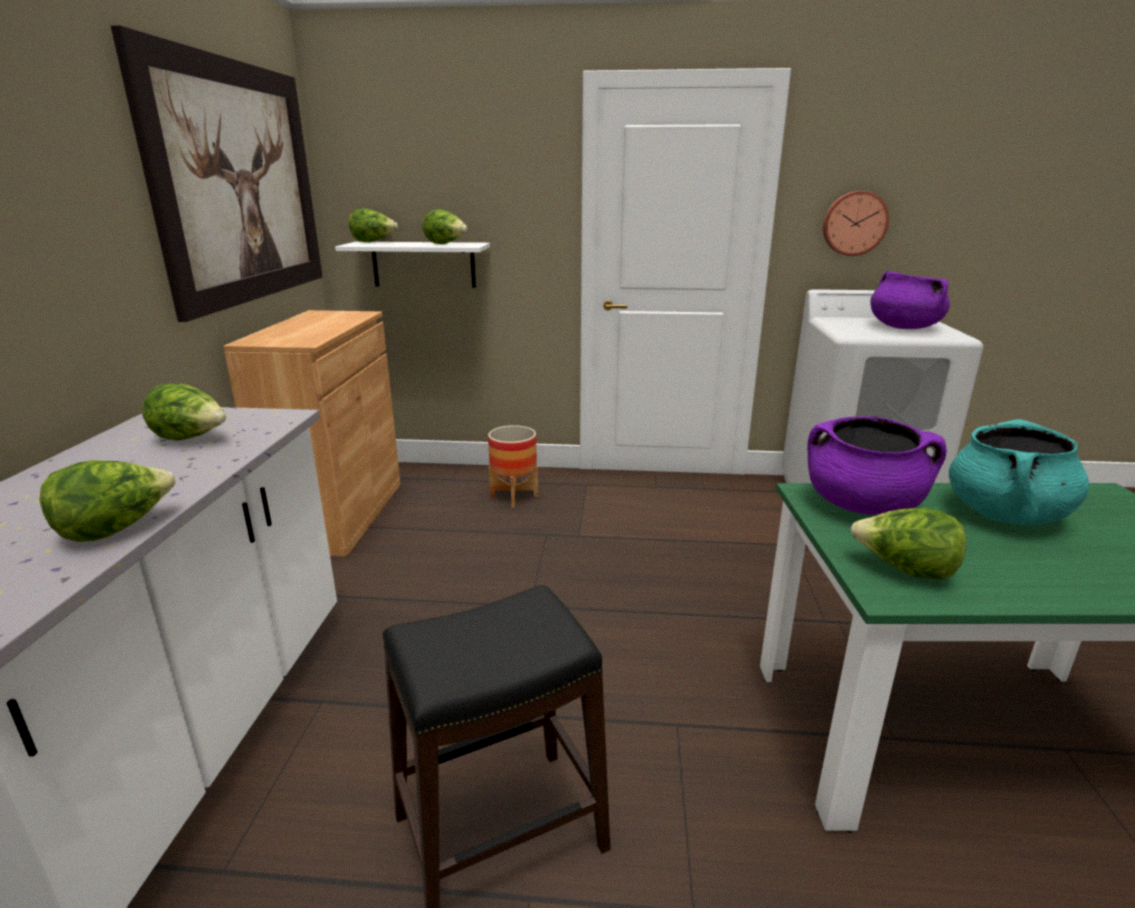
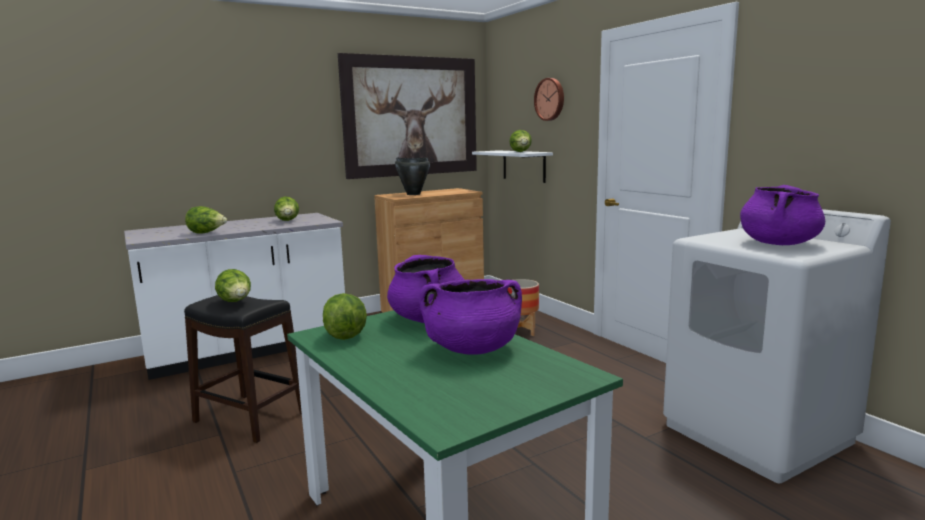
camera: 55 degrees right, 10 degrees down
lettuce [349,208,398,242] -> lettuce moved to [215,269,251,302]
wall clock [823,191,889,256] -> wall clock moved to [534,78,564,121]
turquoise cooking pot [949,419,1090,525] -> purple cooking pot [419,279,522,355]
none -> black cooking pot [395,158,430,195]

